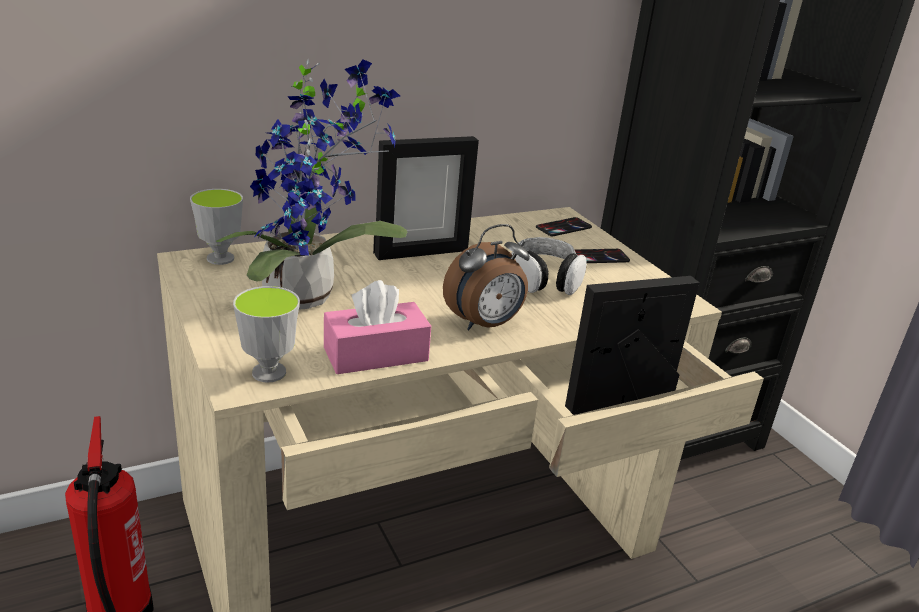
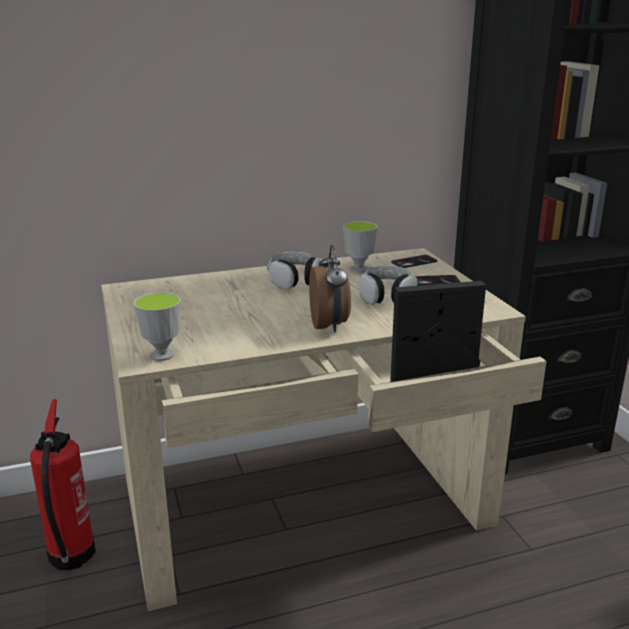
camera: 10 degrees right, 5 degrees down
cup [190,189,243,265] -> cup moved to [343,221,378,273]
potted plant [216,59,408,310] -> none
pink tissue box [324,280,431,374] -> none
picture frame [373,136,479,260] -> headphones [267,252,322,290]
alarm clock [443,224,530,331] -> alarm clock turned 75 degrees counterclockwise [309,245,351,333]

